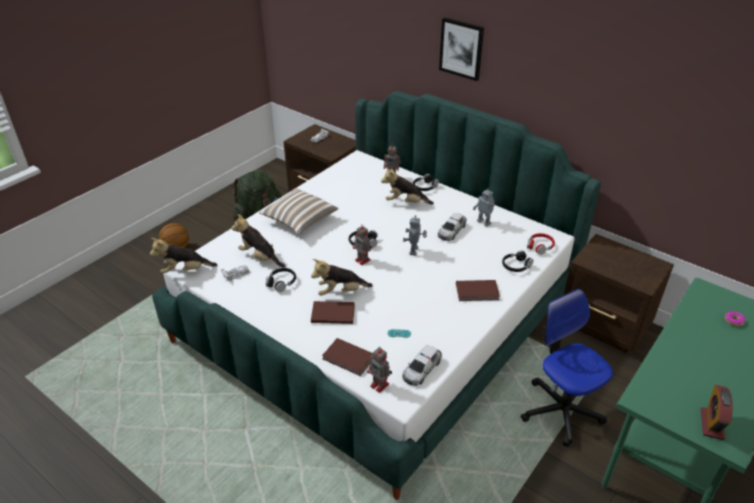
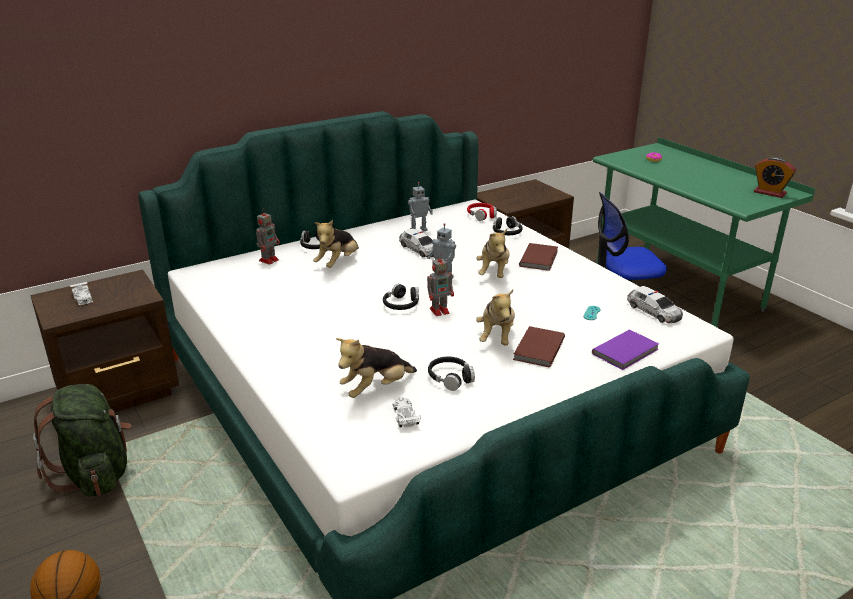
camera: 70 degrees left, 10 degrees down
plush toy [150,238,217,274] -> plush toy moved to [476,229,510,278]
pillow [259,188,338,234] -> none
brown book [322,338,373,376] -> purple book [592,330,659,370]
toy robot [367,347,392,393] -> none
picture [439,17,484,81] -> none

